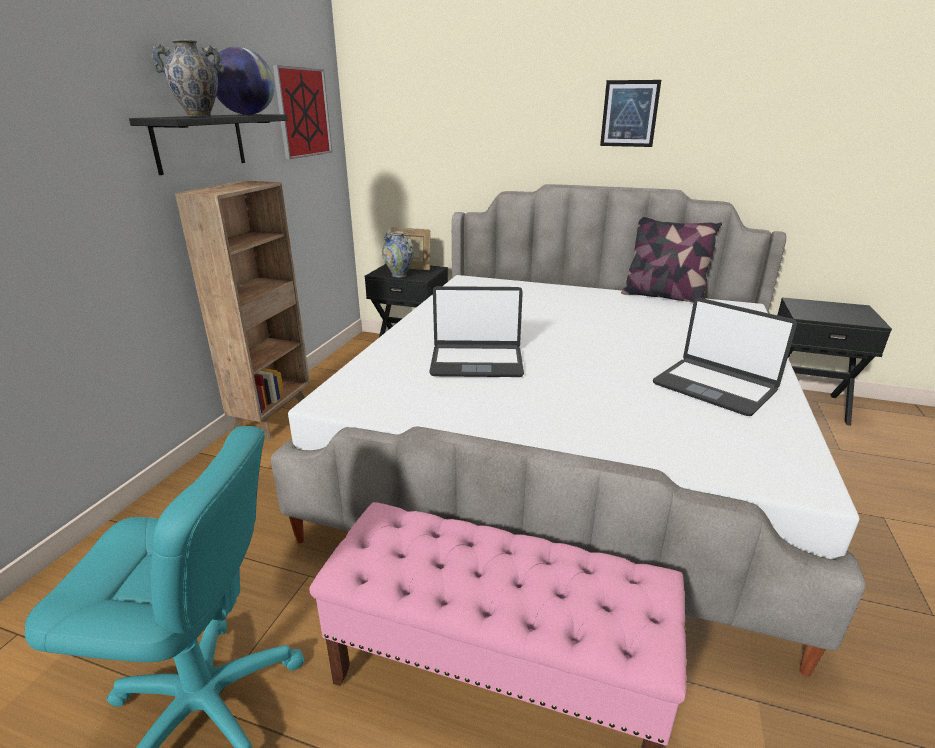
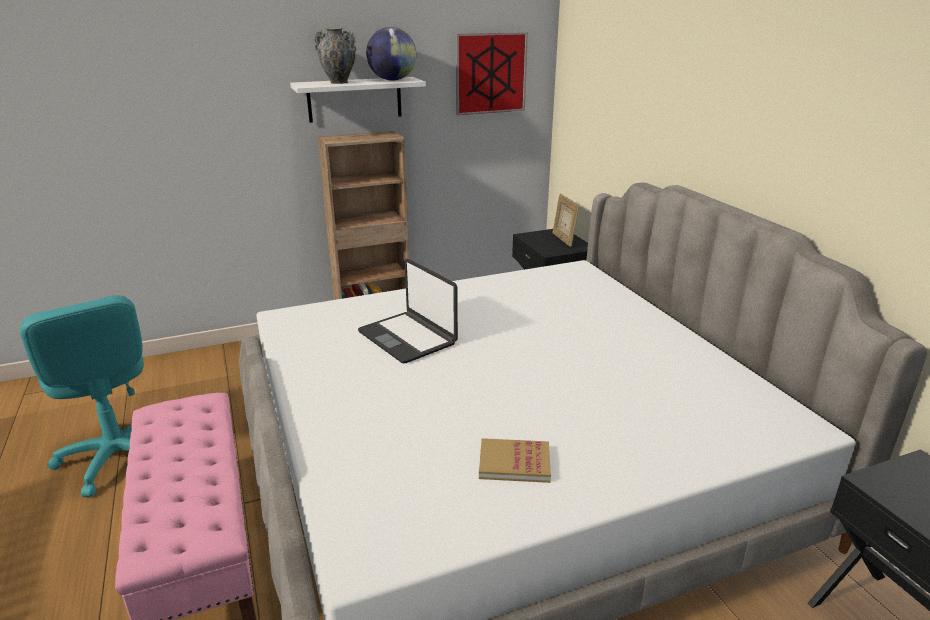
camera: 50 degrees right, 0 degrees up
black shelf [129,114,288,175] -> white shelf [290,77,426,123]
vase [382,231,414,278] -> none
picture [600,80,661,147] -> none
pillow [621,217,722,303] -> none
laptop [653,298,797,416] -> book [479,438,551,483]

